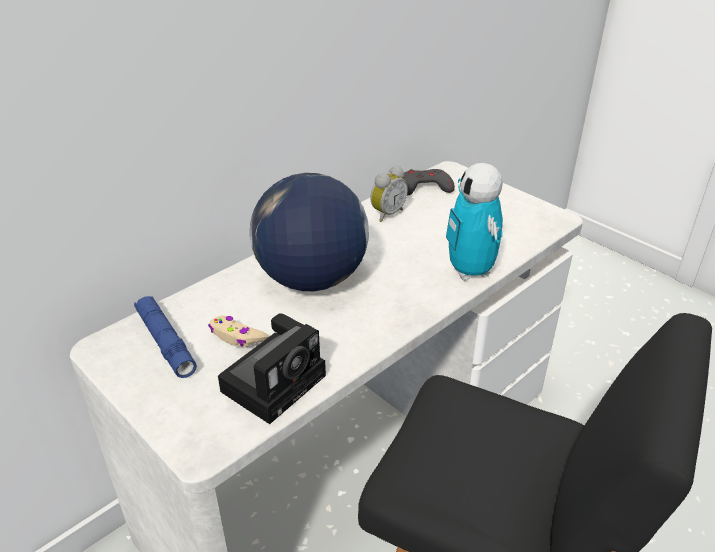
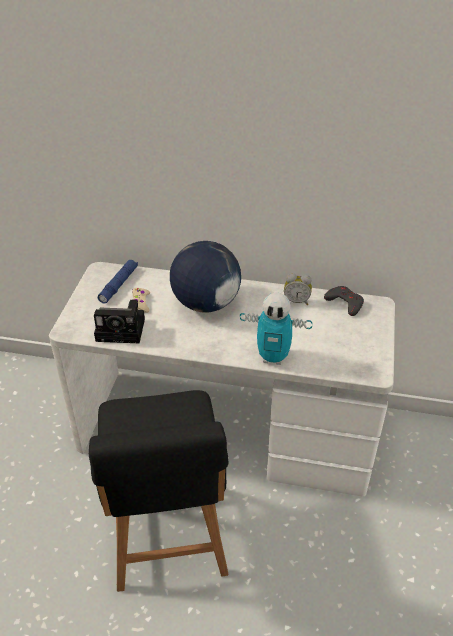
camera: 55 degrees right, 5 degrees up
toy robot [446,163,503,281] -> toy robot turned 120 degrees counterclockwise [240,292,312,365]

